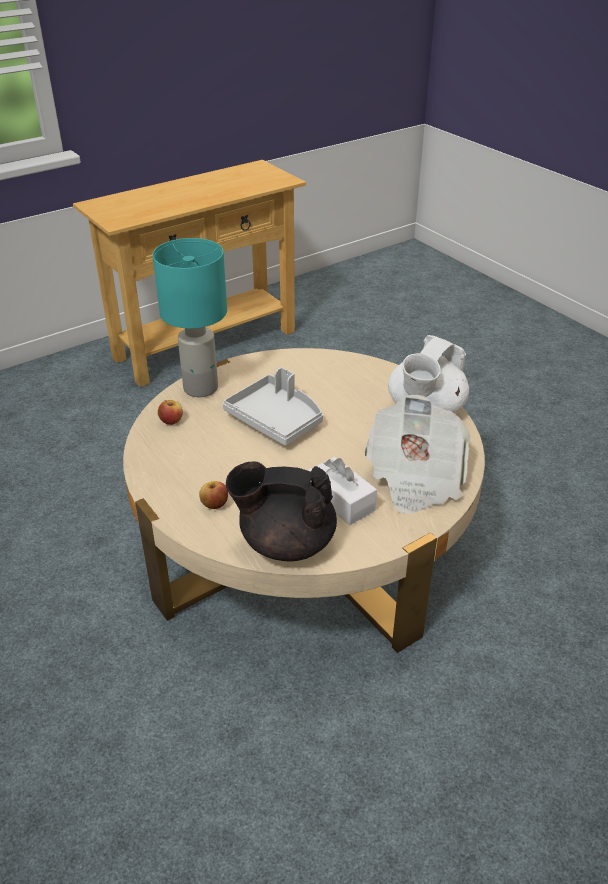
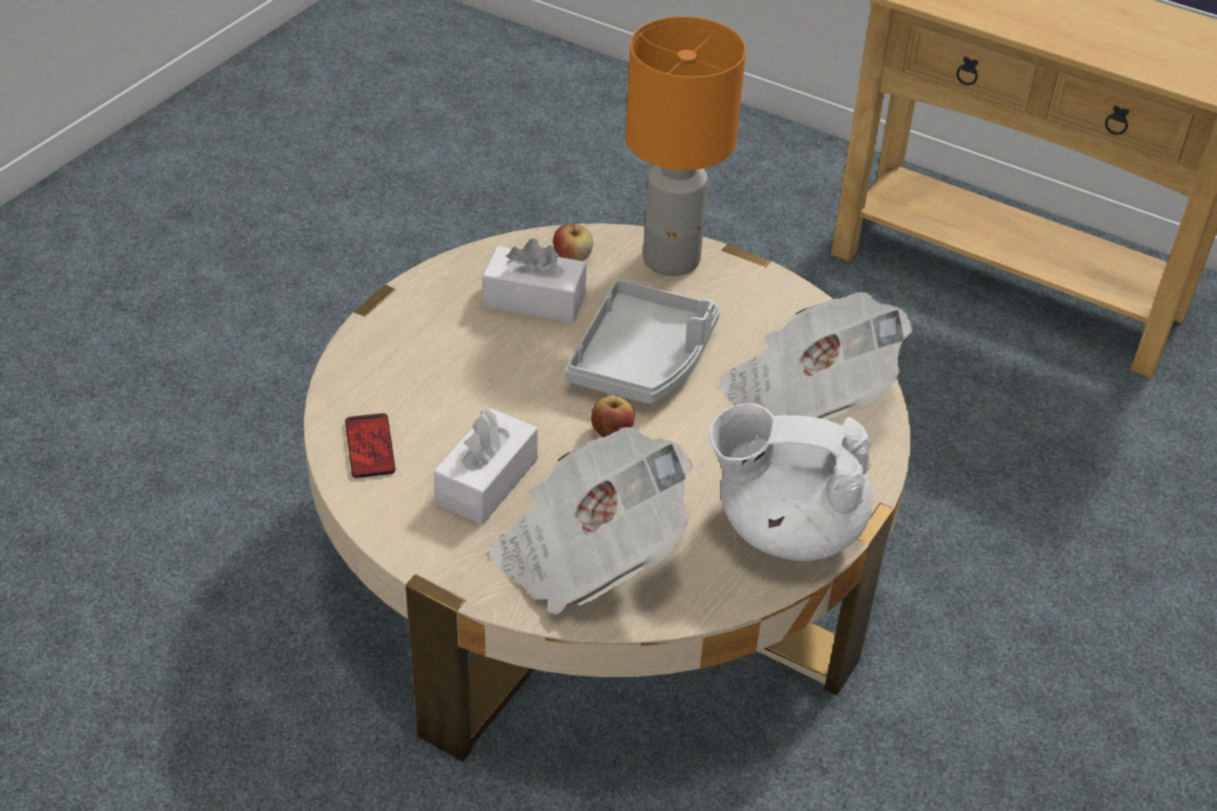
camera: 65 degrees right, 5 degrees up
turquoise table lamp [152,238,227,397] -> orange table lamp [625,16,746,276]
apple [199,481,228,509] -> apple moved to [591,396,635,437]
black teapot [226,461,337,561] -> phone [345,413,396,478]
none -> white tissue box [483,238,587,323]
none -> newspaper [719,292,912,420]

